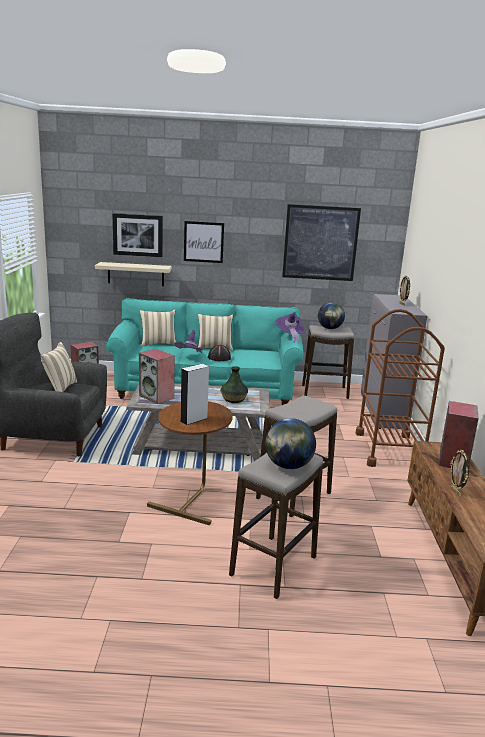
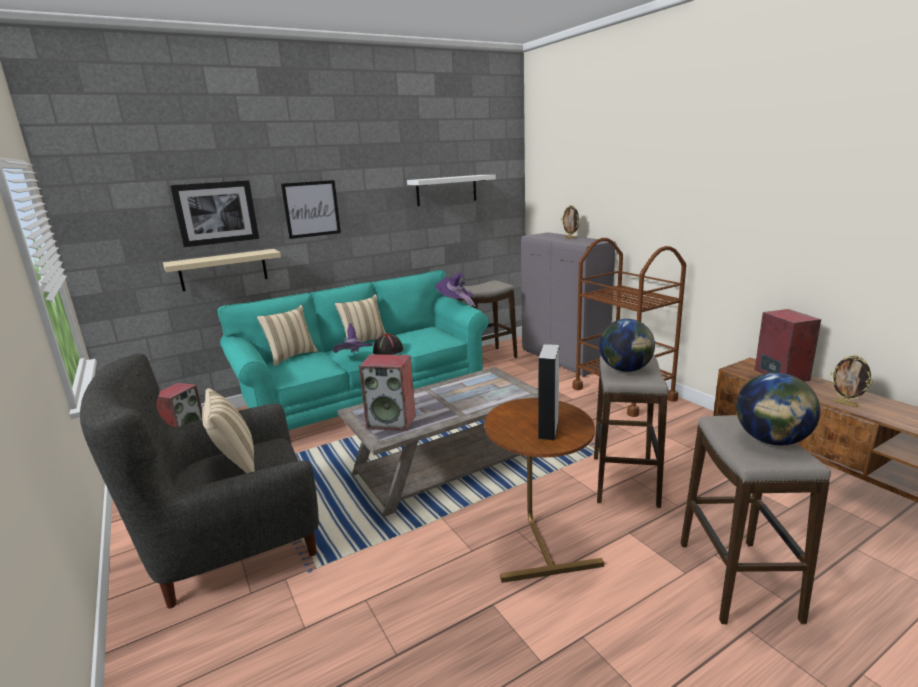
camera: 30 degrees left, 0 degrees up
vase [220,366,248,403] -> none
picture [282,204,361,281] -> white shelf [407,175,496,206]
globe [318,302,345,329] -> globe moved to [599,319,655,372]

